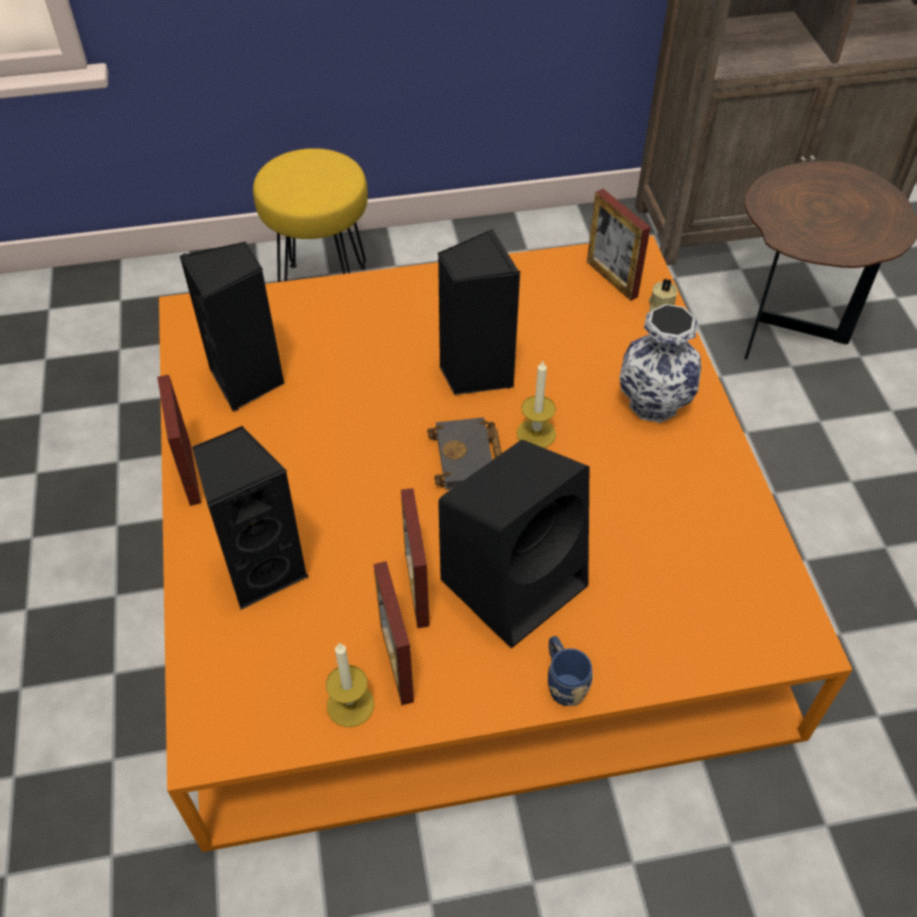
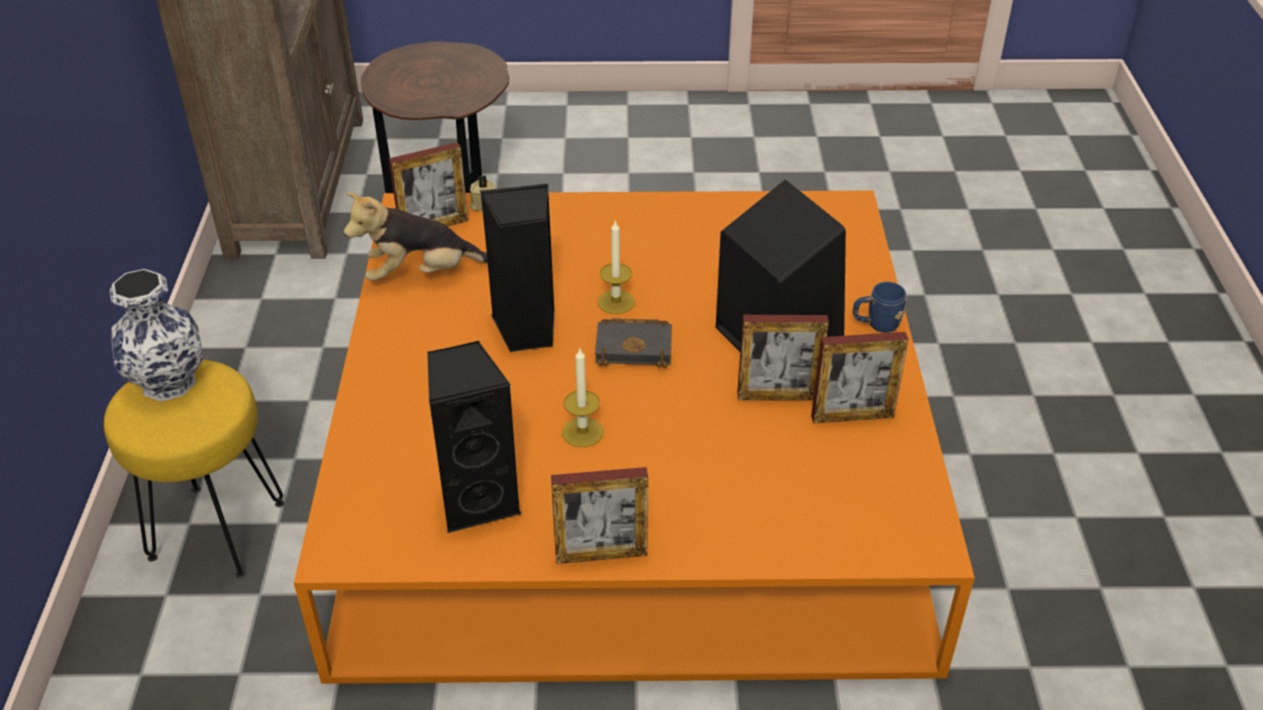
camera: 80 degrees left, 10 degrees down
black speaker [192,426,309,610] -> none
candle [326,642,374,727] -> candle moved to [562,347,604,447]
vase [620,304,701,423] -> vase moved to [110,269,202,402]
none -> plush toy [344,192,488,281]

